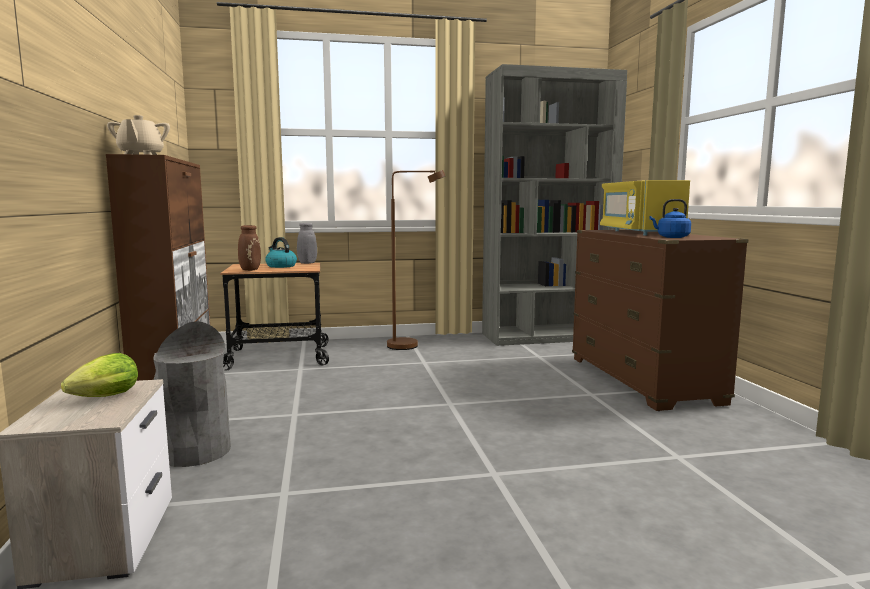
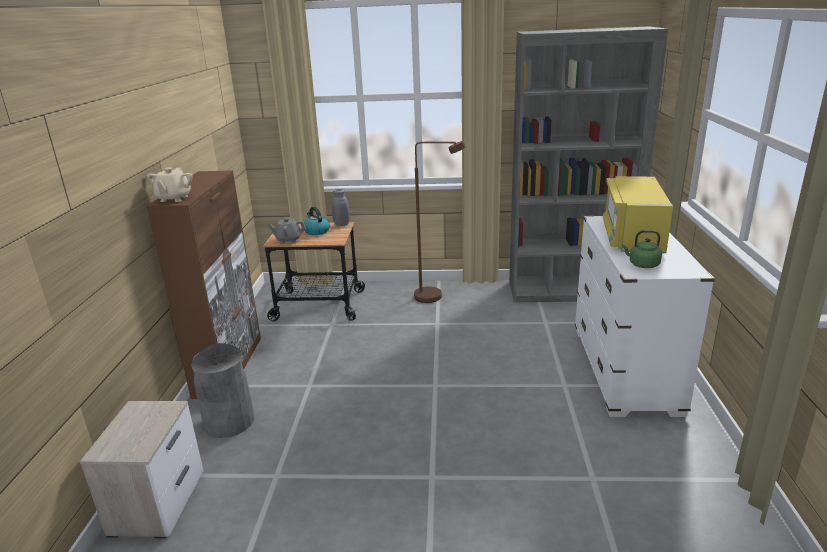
camera: 15 degrees right, 15 degrees up
lettuce [61,353,138,397] -> none
brown vase [238,225,261,271] -> grey teapot [267,217,306,244]
brown dresser [572,230,749,411] -> white dresser [575,216,715,417]
blue kettle [649,199,691,238] -> green kettle [622,230,662,268]

